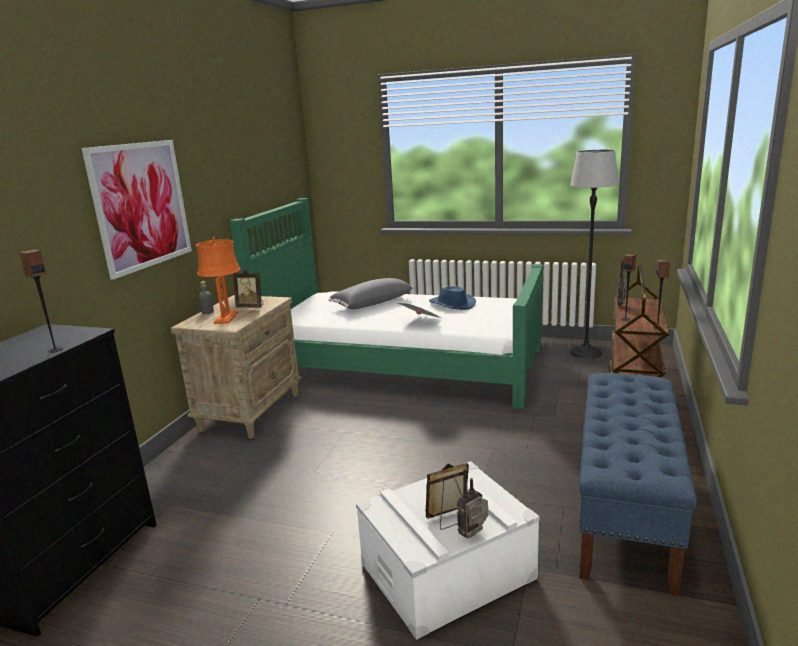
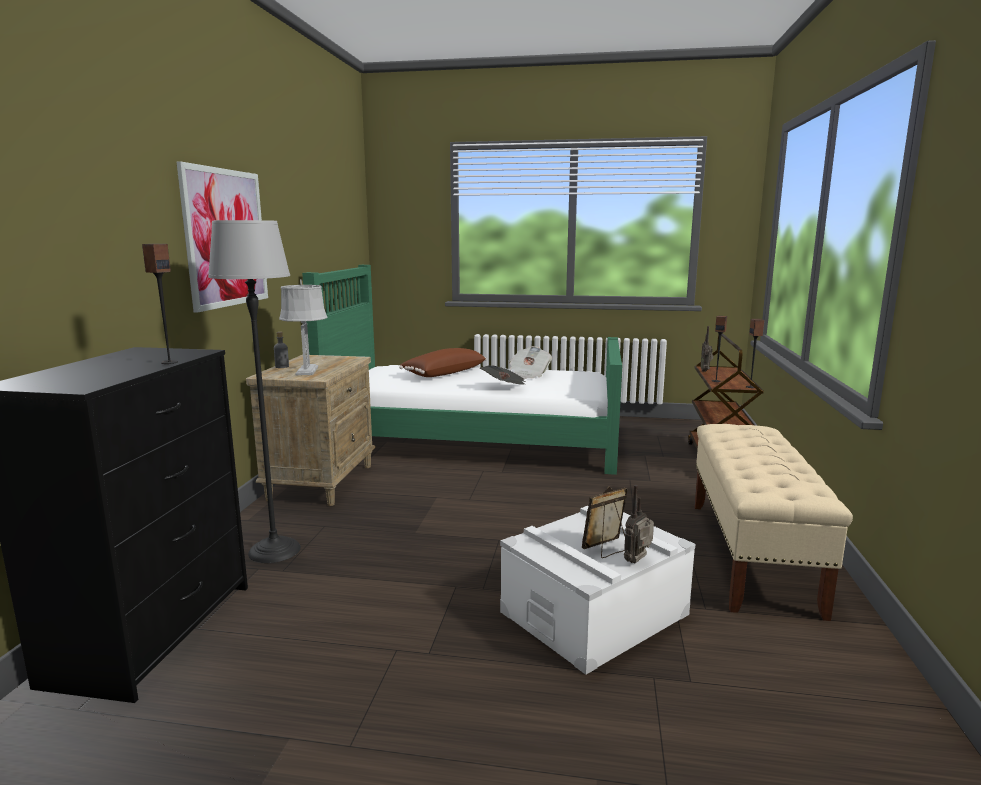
camera: 10 degrees left, 5 degrees down
orange table lamp [196,237,240,324] -> grey table lamp [279,280,328,375]
picture frame [233,270,263,308] -> none
grey pillow [328,278,414,310] -> brown pillow [399,348,487,377]
blue hat [429,286,476,310] -> newspaper [509,346,552,379]
floor lamp [570,150,619,359] -> floor lamp moved to [208,220,301,563]
blue bench [579,373,697,596] -> beige bench [694,424,853,621]

